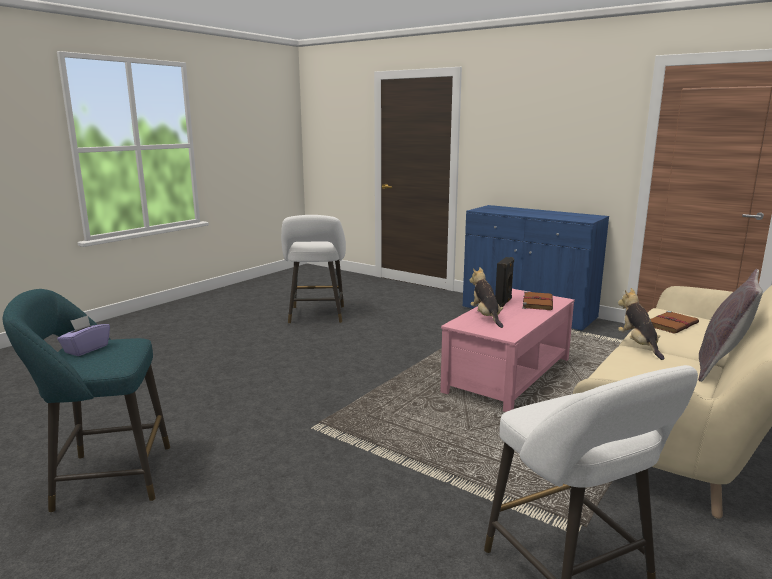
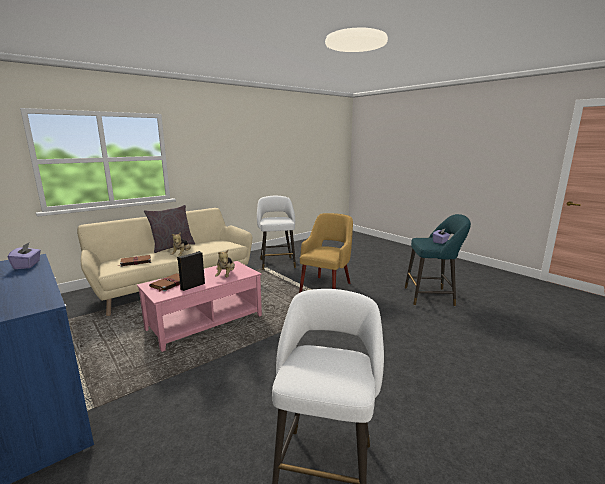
camera: 165 degrees left, 0 degrees up
none -> purple tissue box [8,243,41,269]
none -> yellow armchair [299,213,353,293]

